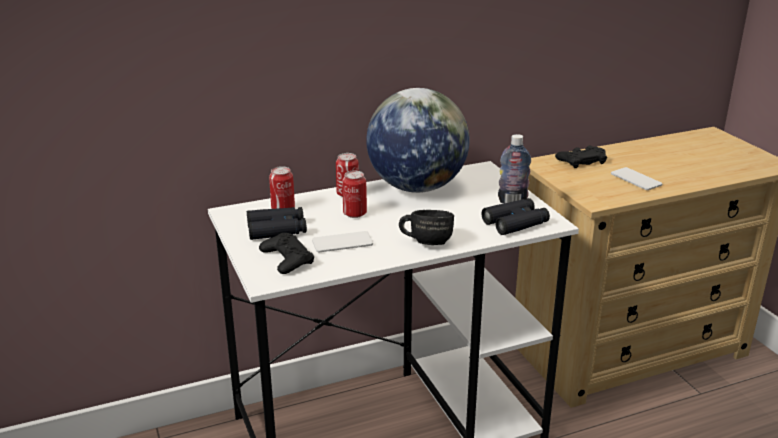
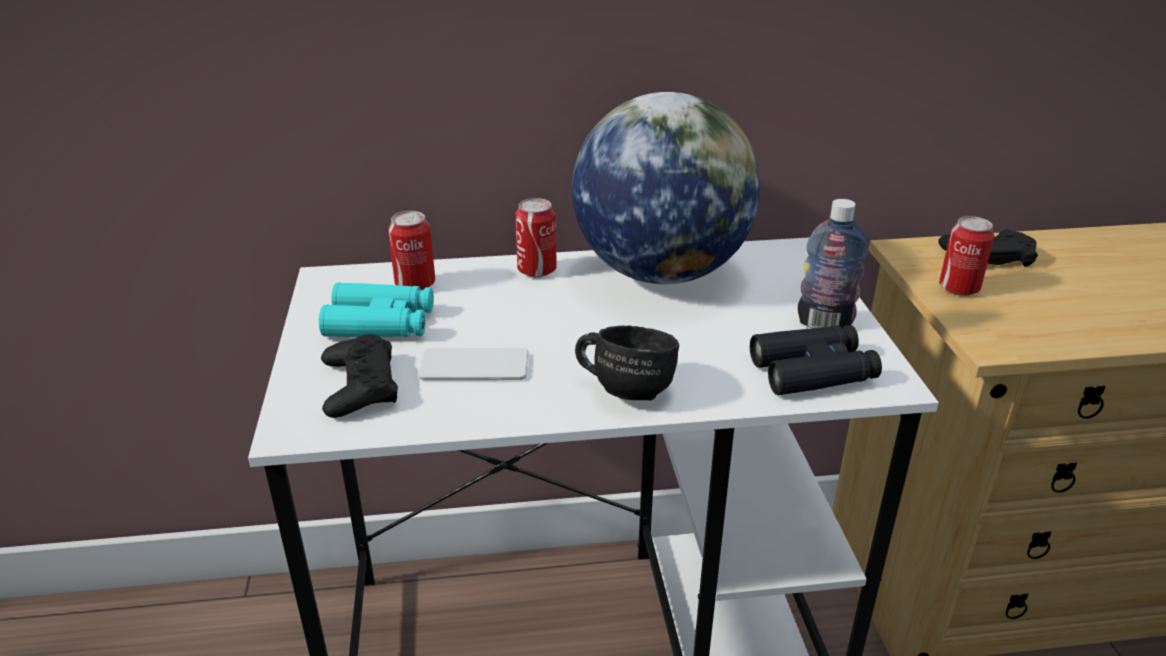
camera: 15 degrees right, 5 degrees up
black binoculars [247,207,307,240] -> turquoise binoculars [319,283,434,337]
can [342,171,367,218] -> can moved to [939,216,994,296]
phone [611,167,663,190] -> none

